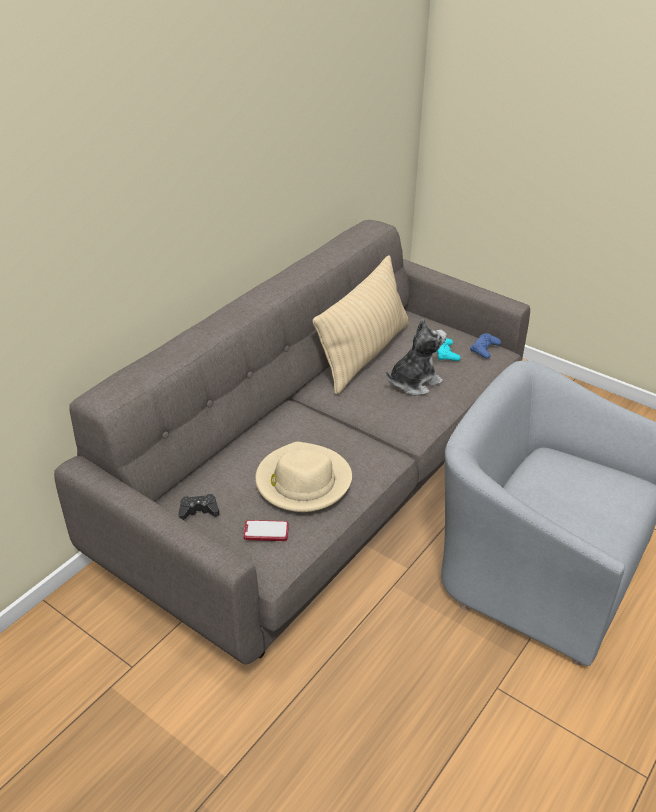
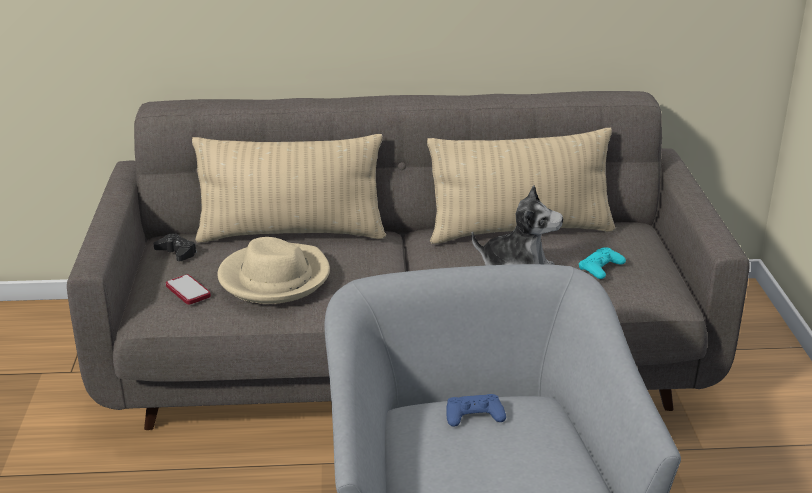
camera: 50 degrees right, 10 degrees down
blue game controller [470,333,501,358] -> blue game controller moved to [446,394,506,427]
none -> beige pillow [192,134,386,243]

